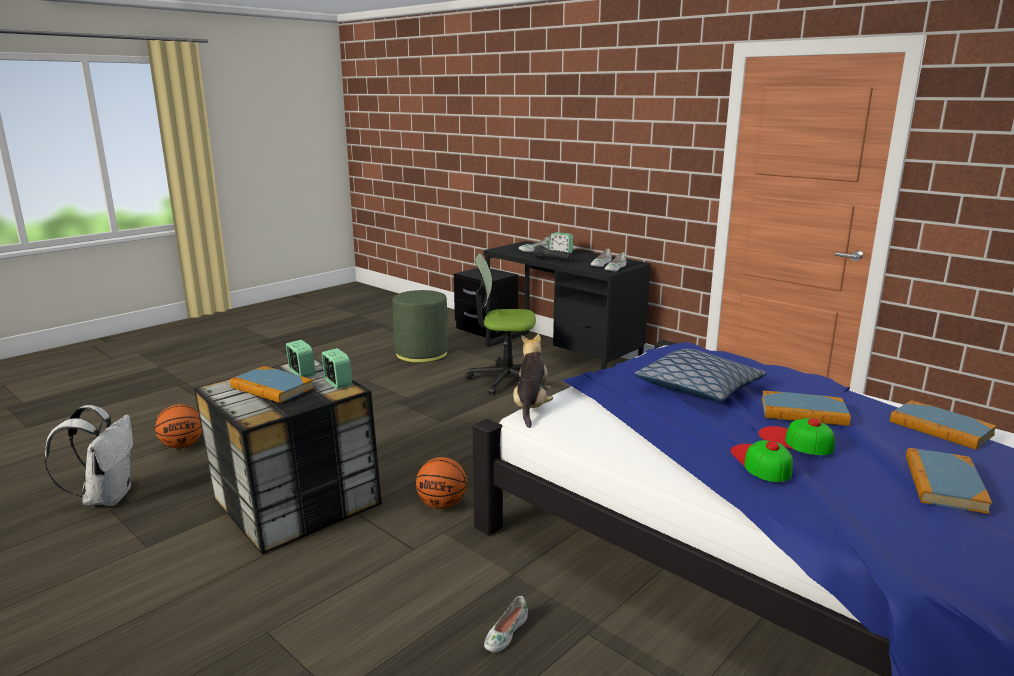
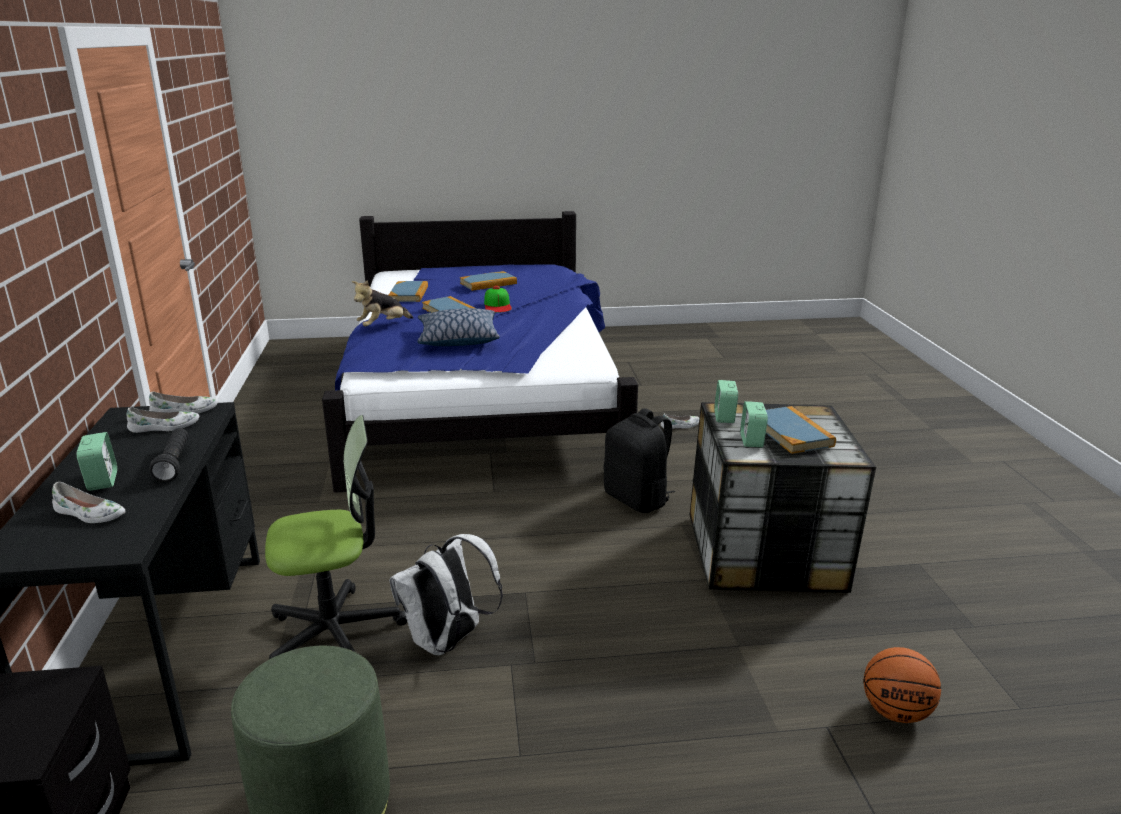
camera: 140 degrees left, 5 degrees up
white backpack [45,405,133,506] -> white backpack moved to [389,534,503,656]
basketball [416,457,467,509] -> black backpack [604,408,675,513]
office chair [466,253,536,395] -> office chair turned 60 degrees counterclockwise [265,415,407,659]
plush toy [513,334,553,428] -> plush toy moved to [352,280,414,326]
cap [731,440,793,482] -> none

